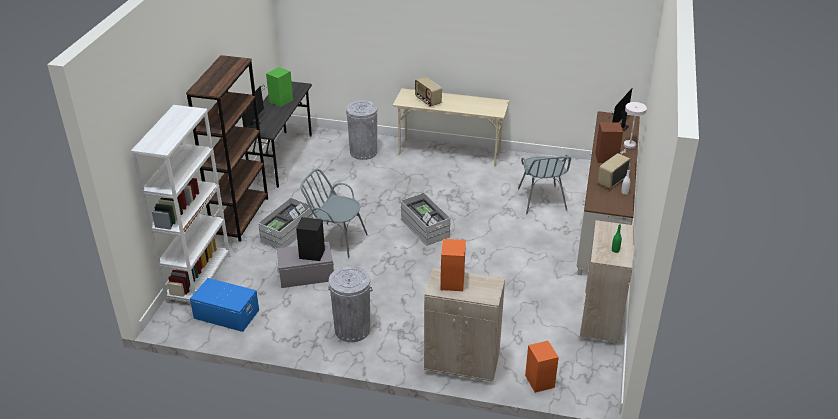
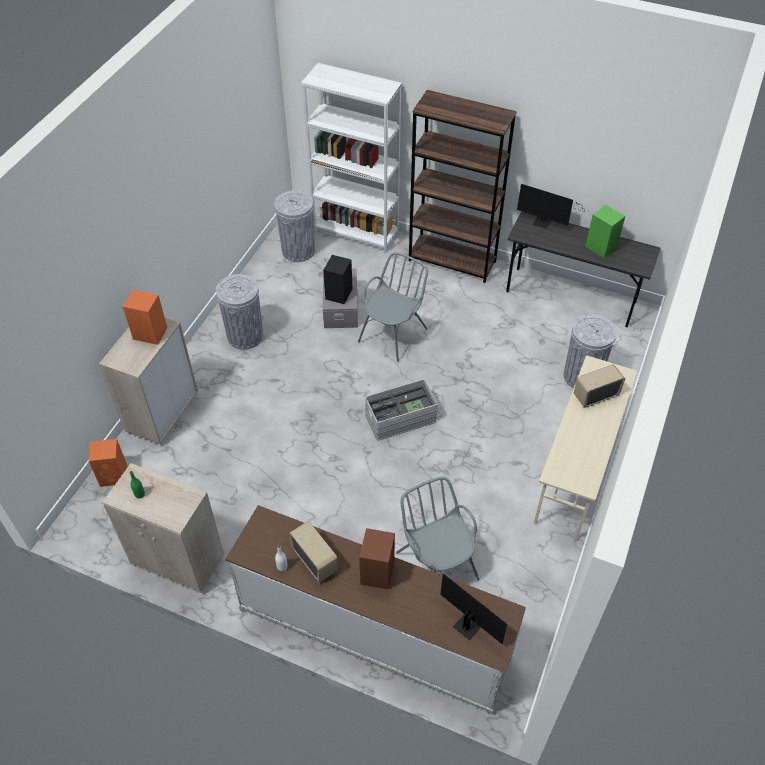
camera: 100 degrees right, 15 degrees up
blue storage box [190,278,259,332] -> grey trash can [274,190,315,262]
grey storage box [258,198,313,249] -> none
grey chair [517,154,571,215] -> grey chair turned 60 degrees clockwise [395,477,480,582]
white table lamp [620,102,647,154] -> none

